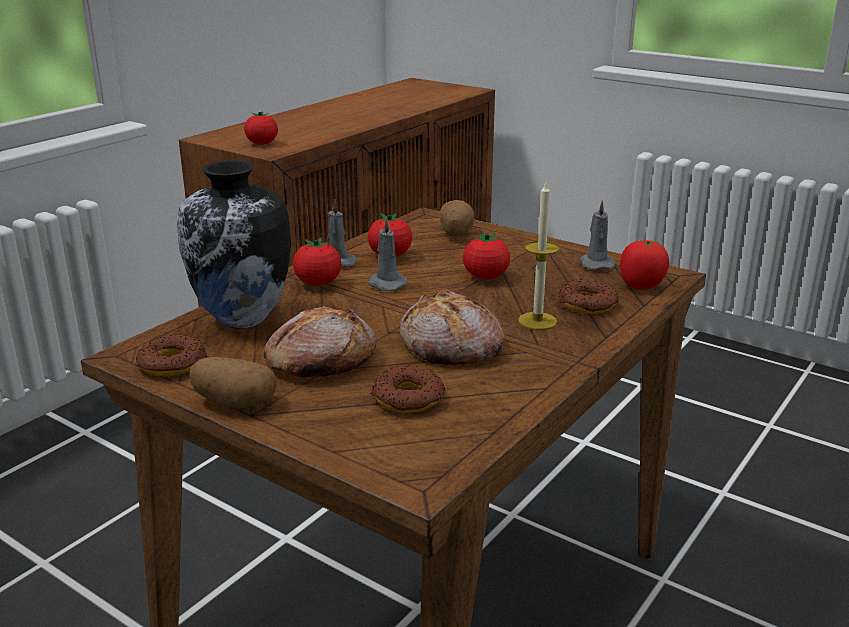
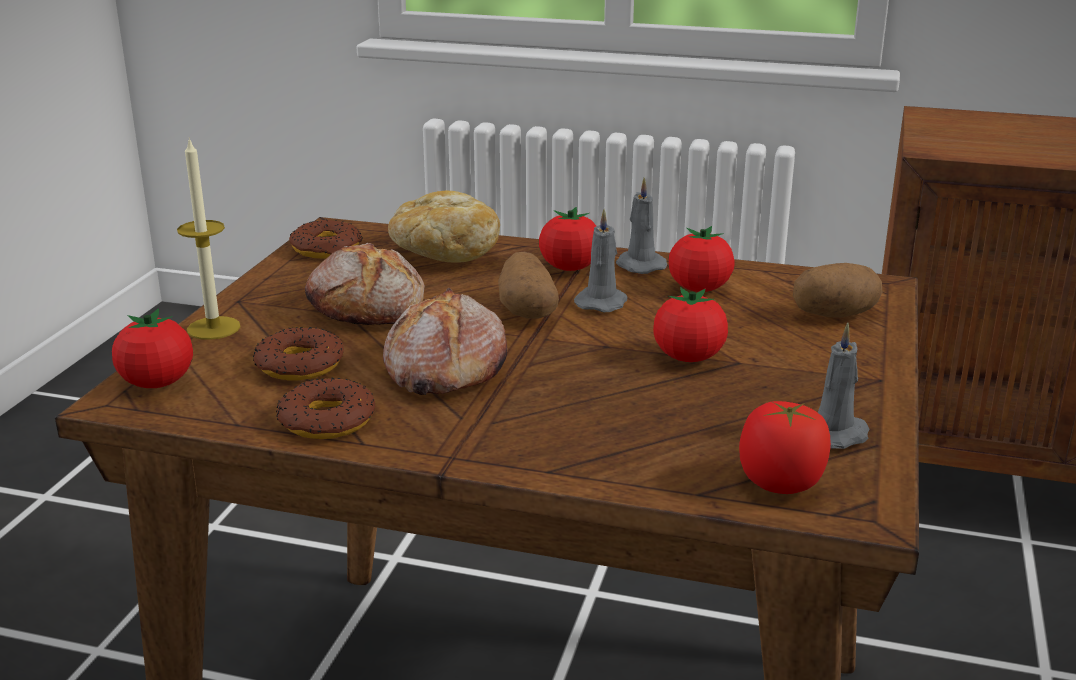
camera: 70 degrees right, 0 degrees up
vase [177,160,291,329] -> bread [388,190,500,263]
potato [190,357,277,408] -> potato moved to [498,252,559,319]
tomato [244,111,278,145] -> tomato moved to [112,308,193,388]
candle [518,180,559,330] -> candle moved to [177,137,241,340]
donut [558,279,619,314] -> donut moved to [276,378,375,439]

